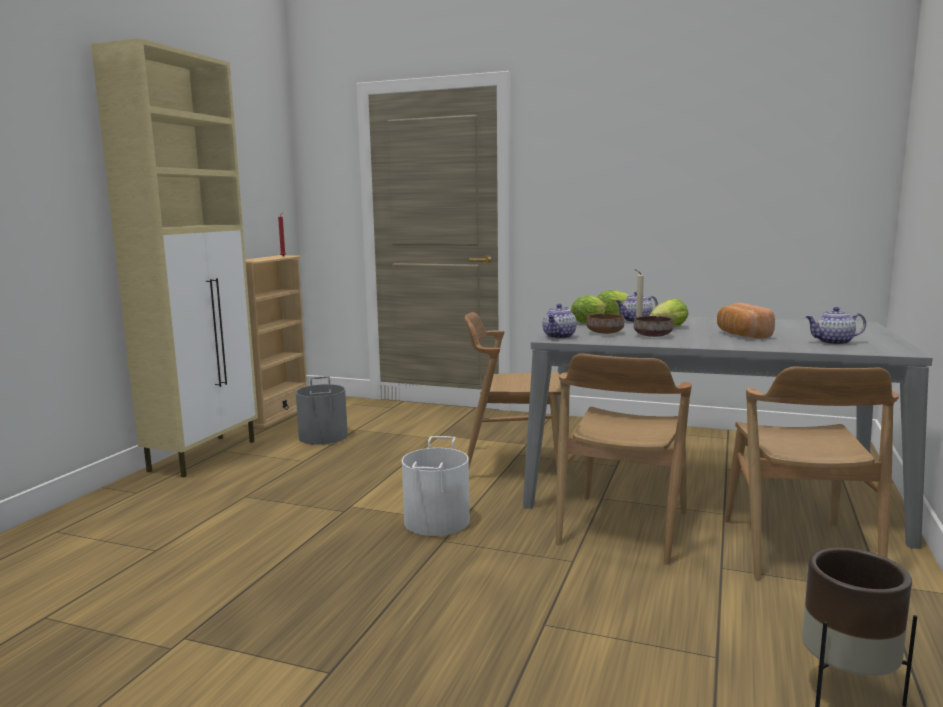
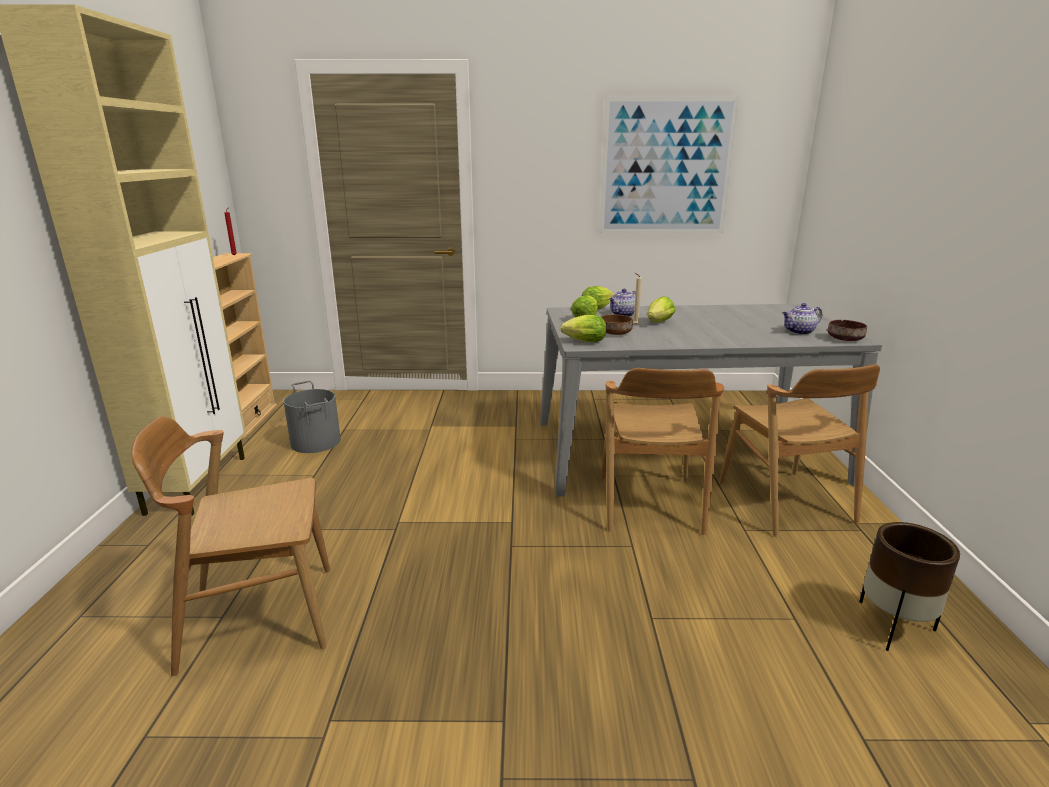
camera: 20 degrees left, 10 degrees up
white bucket [402,436,470,536] -> none
brown chair [465,312,561,469] -> brown chair moved to [131,416,330,676]
teapot [542,304,577,339] -> lettuce [560,315,606,342]
brown bowl [634,316,673,337] -> brown bowl moved to [828,320,867,341]
bread [717,303,775,339] -> none
none -> picture [599,97,739,233]

